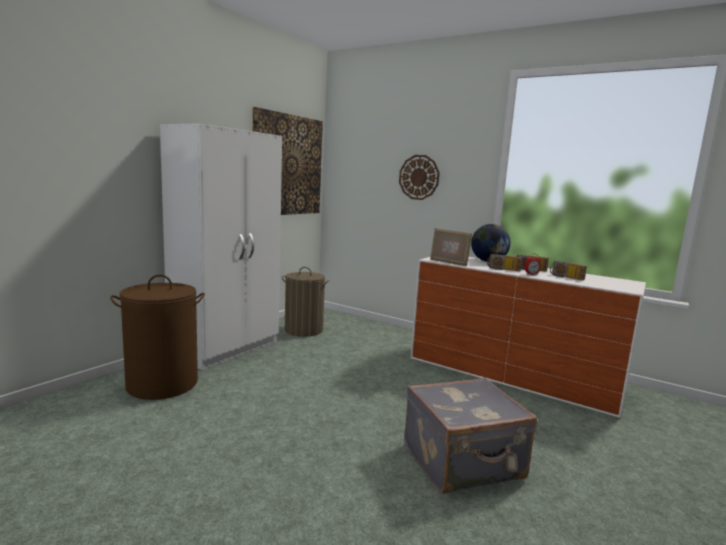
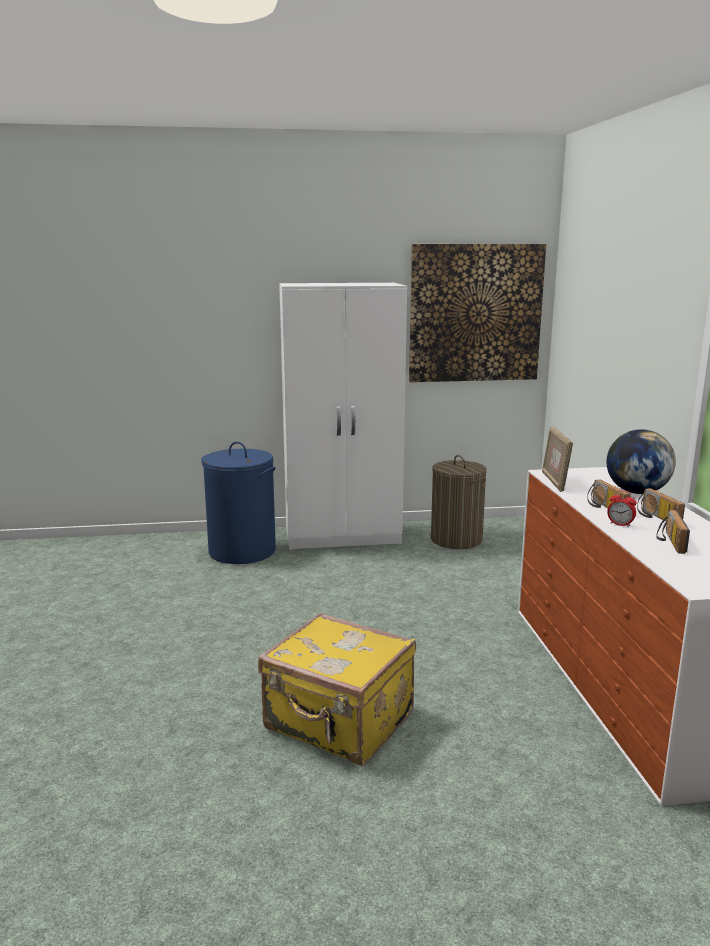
camera: 50 degrees right, 5 degrees up
brown laundry basket [110,274,205,400] -> blue laundry basket [201,441,276,564]
wall clock [399,155,440,200] -> none
grey suitcase [404,377,537,494] -> yellow suitcase [258,613,416,766]

